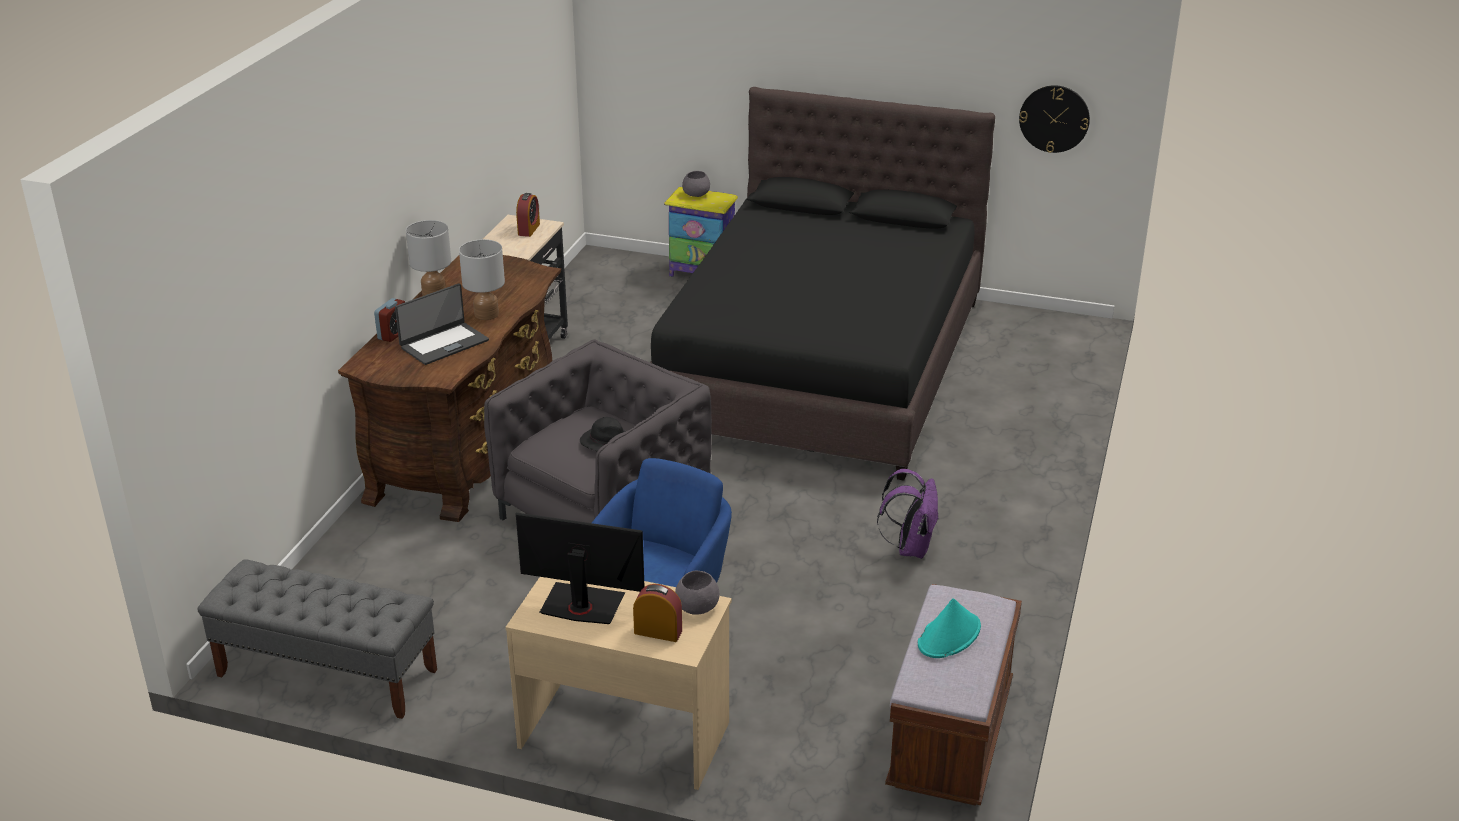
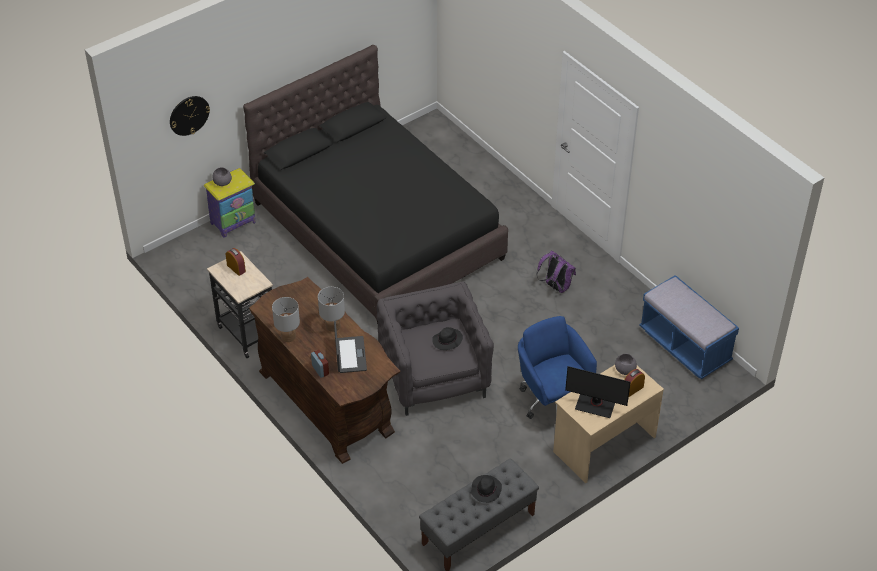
camera: 55 degrees left, 15 degrees up
monitor [516,513,645,624] -> monitor turned 120 degrees counterclockwise [565,366,631,418]
brown bench [885,584,1022,806] -> blue bench [639,275,739,379]
turquoise hat [918,598,981,658] -> none
wall clock [1019,85,1090,153] -> wall clock moved to [170,96,210,136]
none -> black hat [471,475,502,503]

